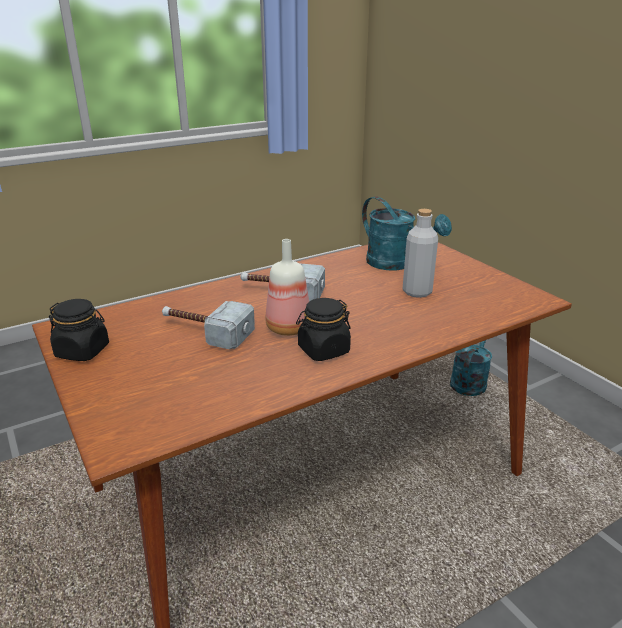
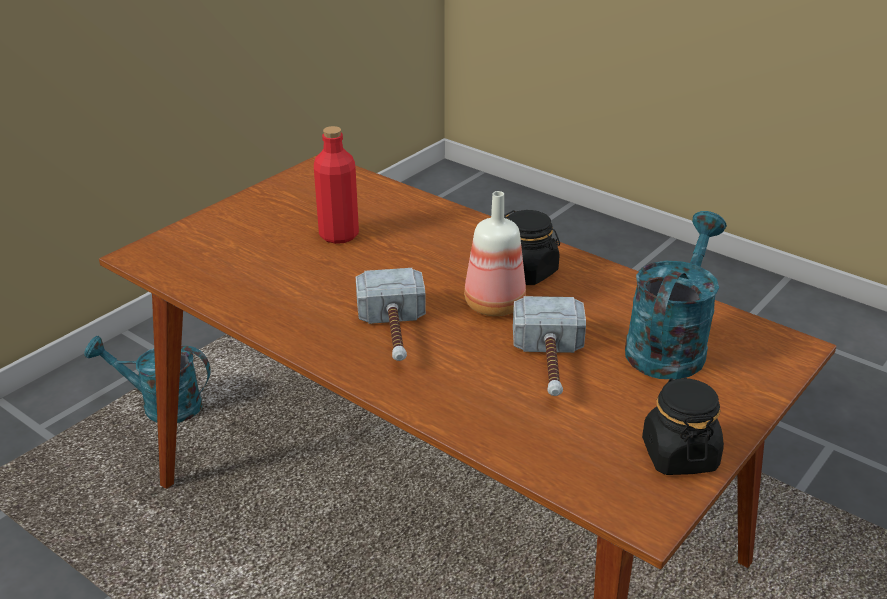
camera: 110 degrees left, 5 degrees up
turquoise watering can [362,196,452,271] -> turquoise watering can moved to [625,211,727,380]
grey bottle [402,209,438,298] -> red bottle [314,126,359,244]

